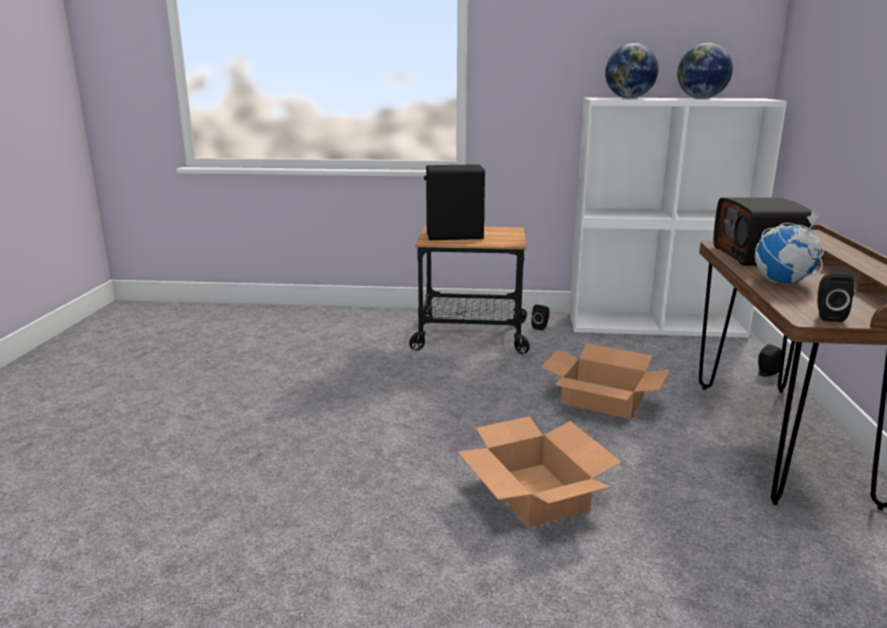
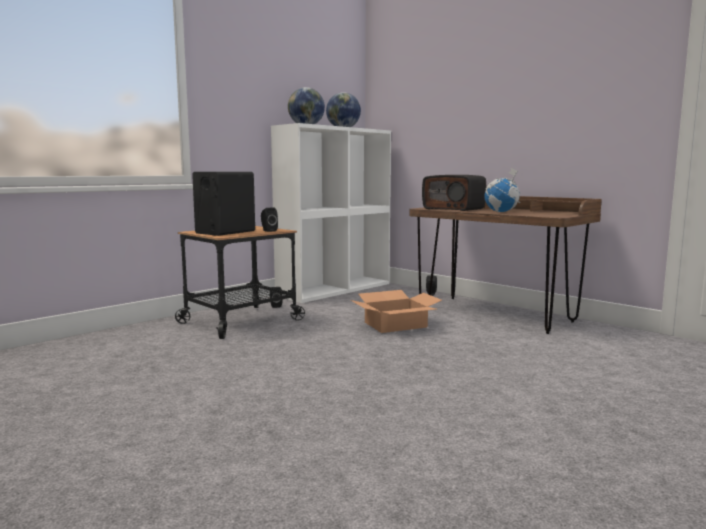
camera: 50 degrees left, 10 degrees down
cardboard box [457,416,621,528] -> none
black speaker [818,274,855,322] -> black speaker moved to [261,208,278,232]

